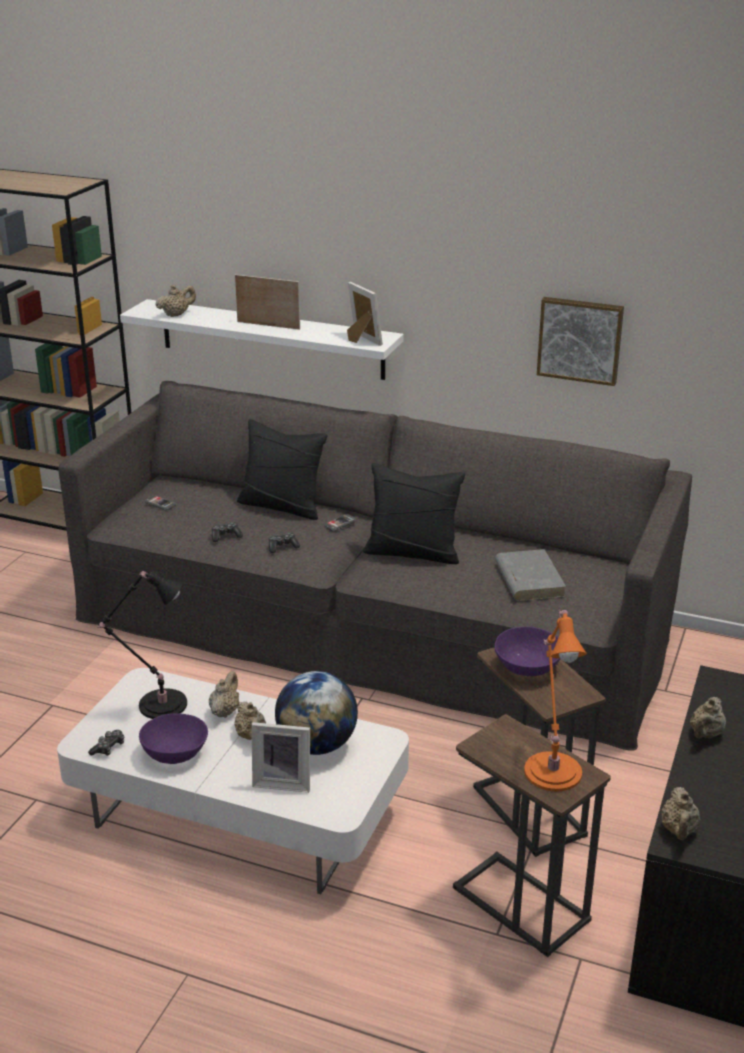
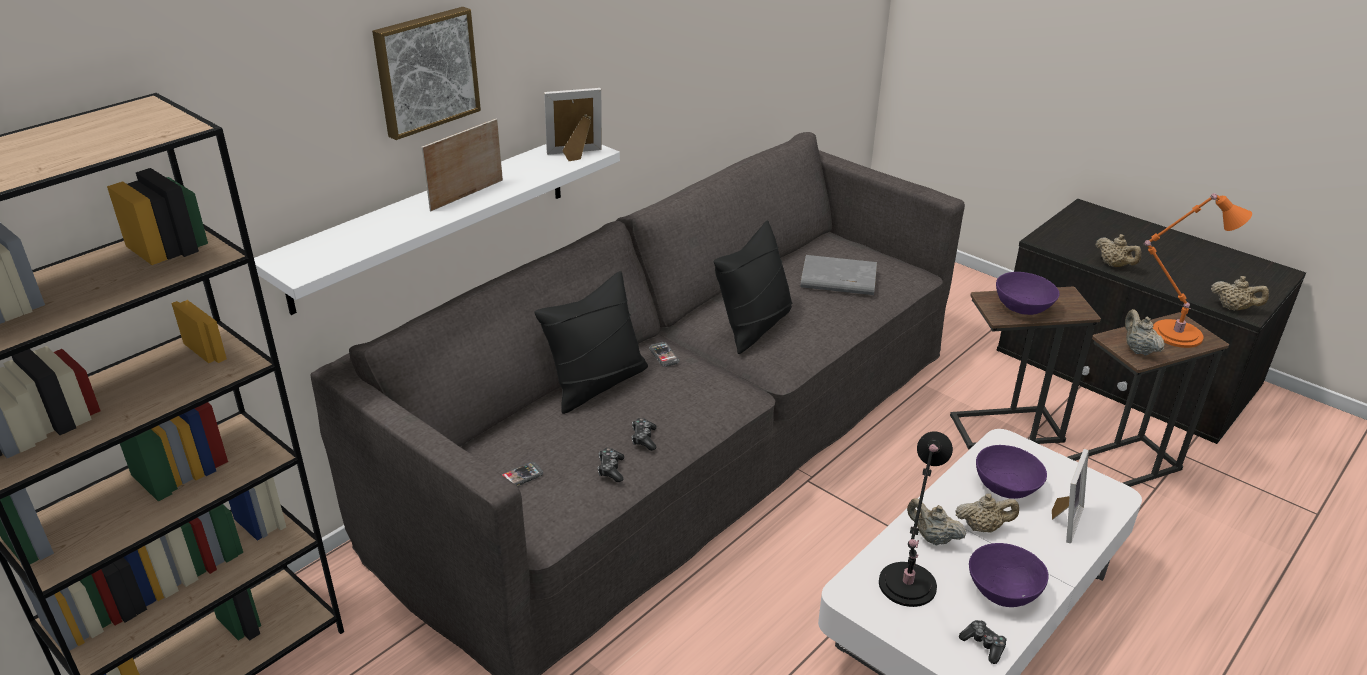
camera: 70 degrees left, 5 degrees up
beige teapot [156,285,196,317] -> beige teapot moved to [1125,309,1165,356]
game controller [269,533,300,553] -> game controller moved to [597,448,624,482]
globe [275,671,358,755] -> purple bowl [976,445,1047,499]
picture [537,297,624,386] -> picture moved to [372,7,481,140]

